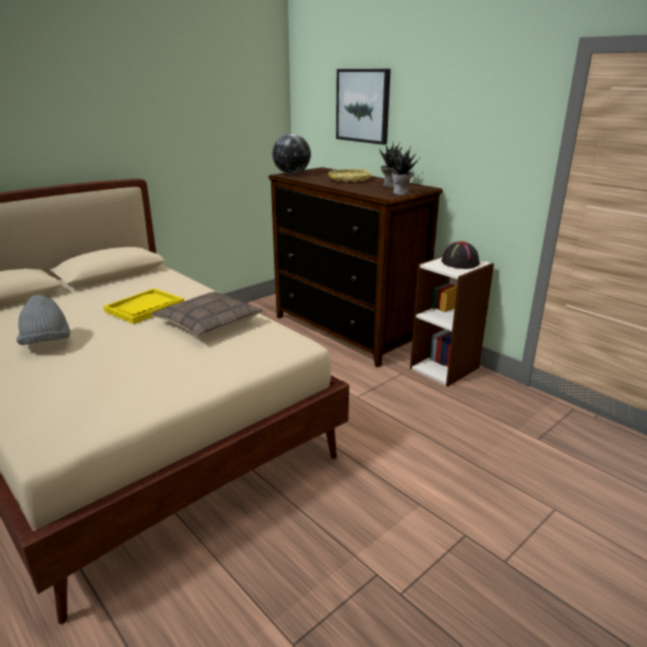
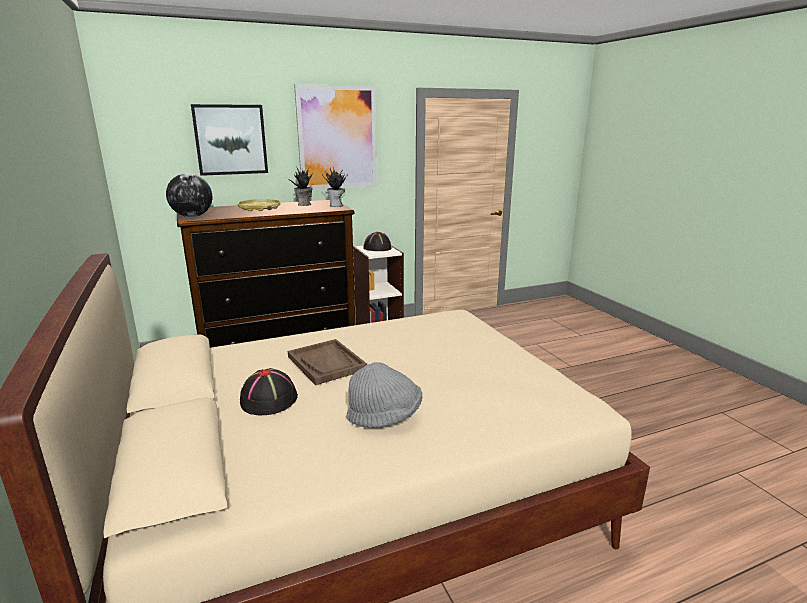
camera: 70 degrees left, 5 degrees down
yellow tray [103,288,184,324] -> brown tray [288,339,367,385]
pillow [152,292,263,337] -> none
none -> black hat [240,368,298,415]
none -> picture [294,84,377,189]

